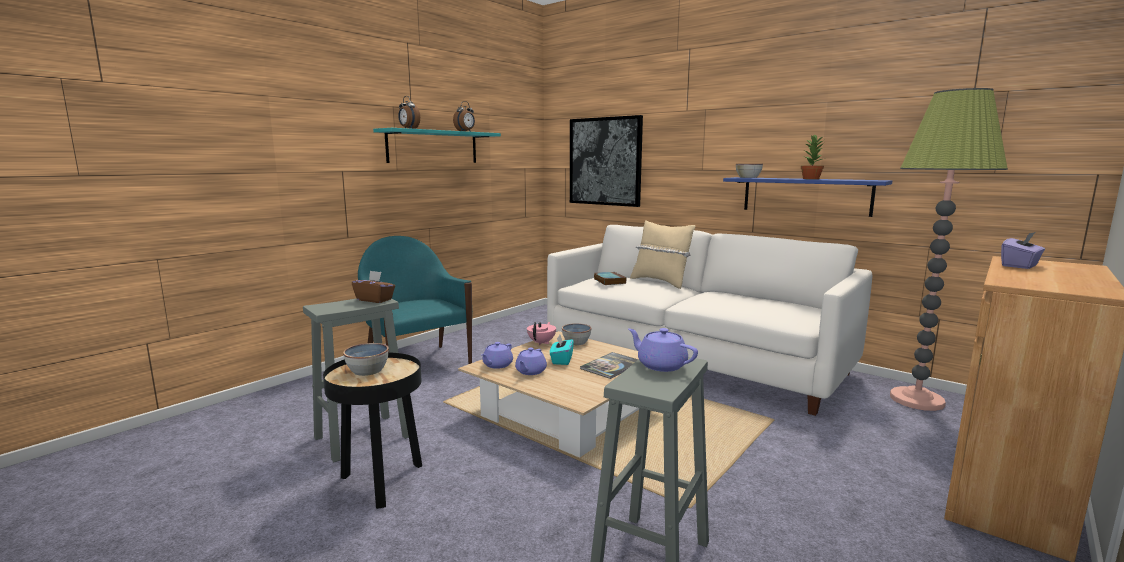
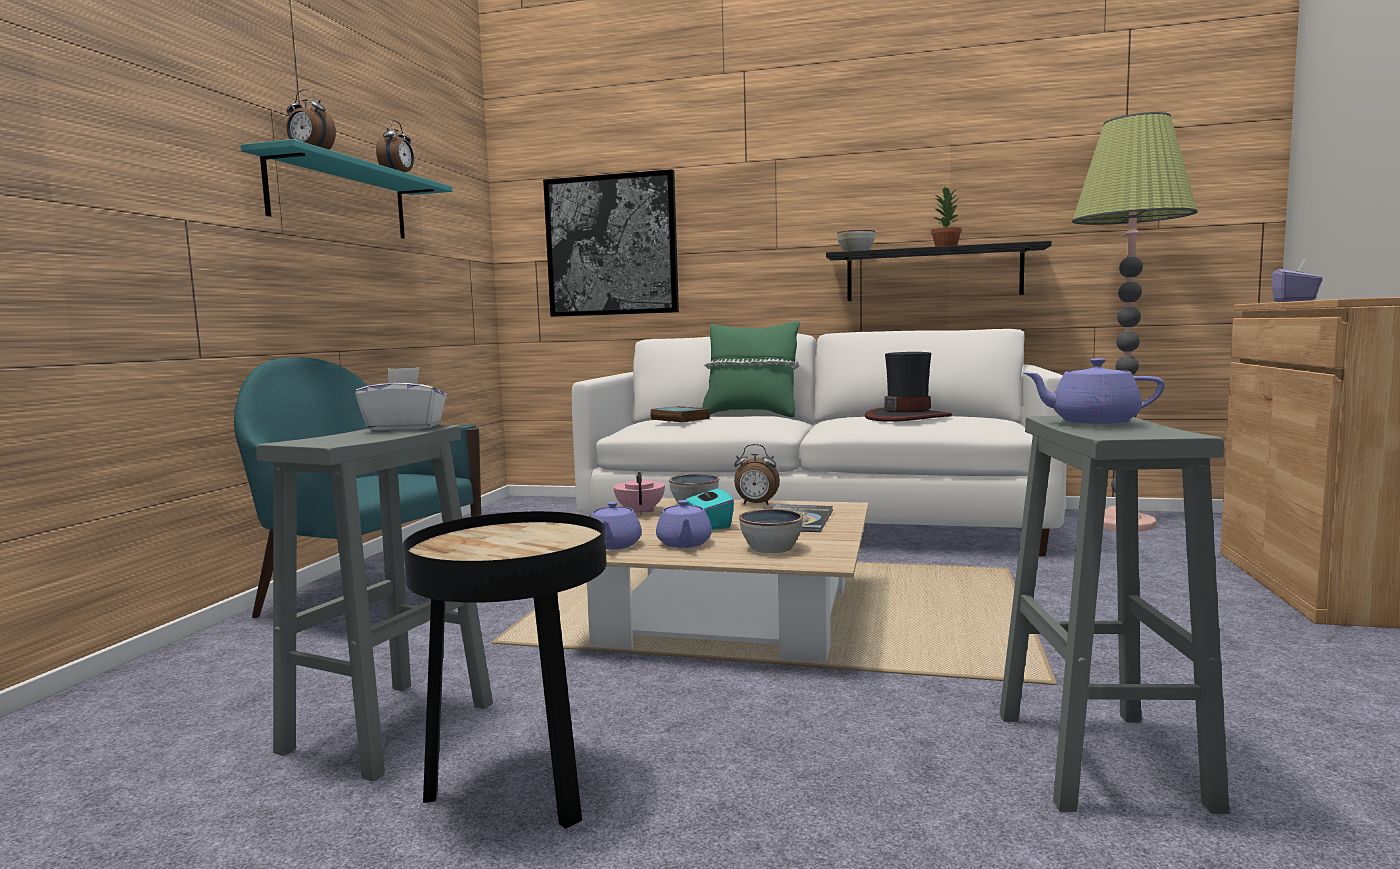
camera: 25 degrees left, 5 degrees down
bowl [343,343,389,376] -> bowl moved to [739,509,803,553]
brown tissue box [352,271,395,303] -> white tissue box [355,367,447,430]
beige pillow [630,220,695,289] -> green pillow [702,321,800,417]
blue shelf [723,177,892,217] -> black shelf [826,241,1052,301]
none -> alarm clock [734,444,780,505]
none -> hat [865,352,952,422]

